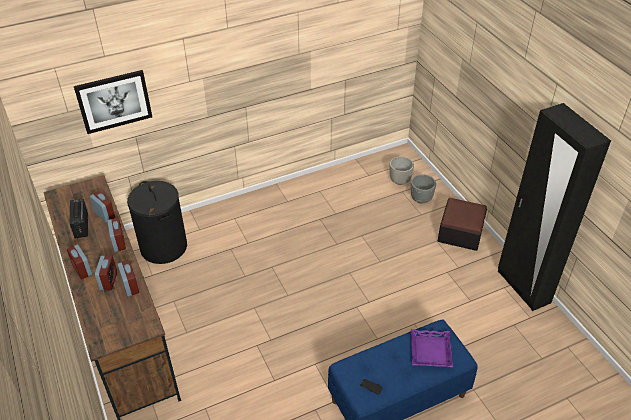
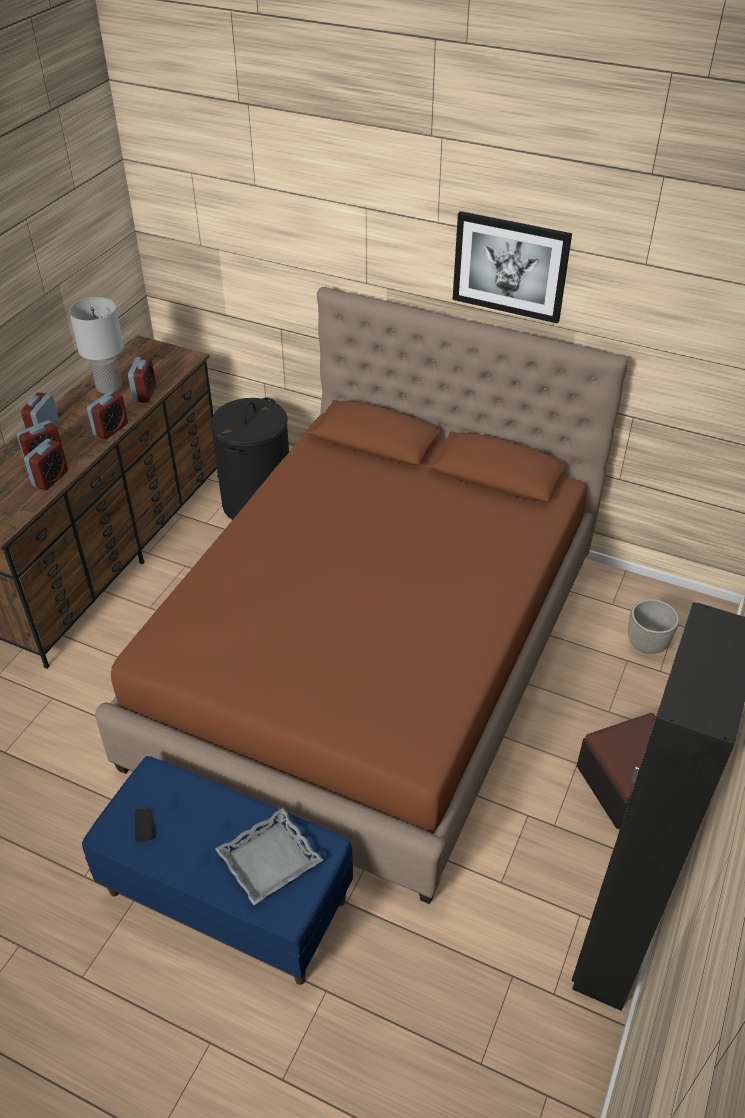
camera: 50 degrees right, 0 degrees up
radio [69,198,88,239] -> grey table lamp [69,297,124,394]
picture [74,70,152,134] -> picture moved to [453,211,572,324]
grey planter [411,174,436,204] -> none
purple tray [411,329,453,367] -> grey tray [215,807,323,905]
none -> brown bed [95,287,628,904]

